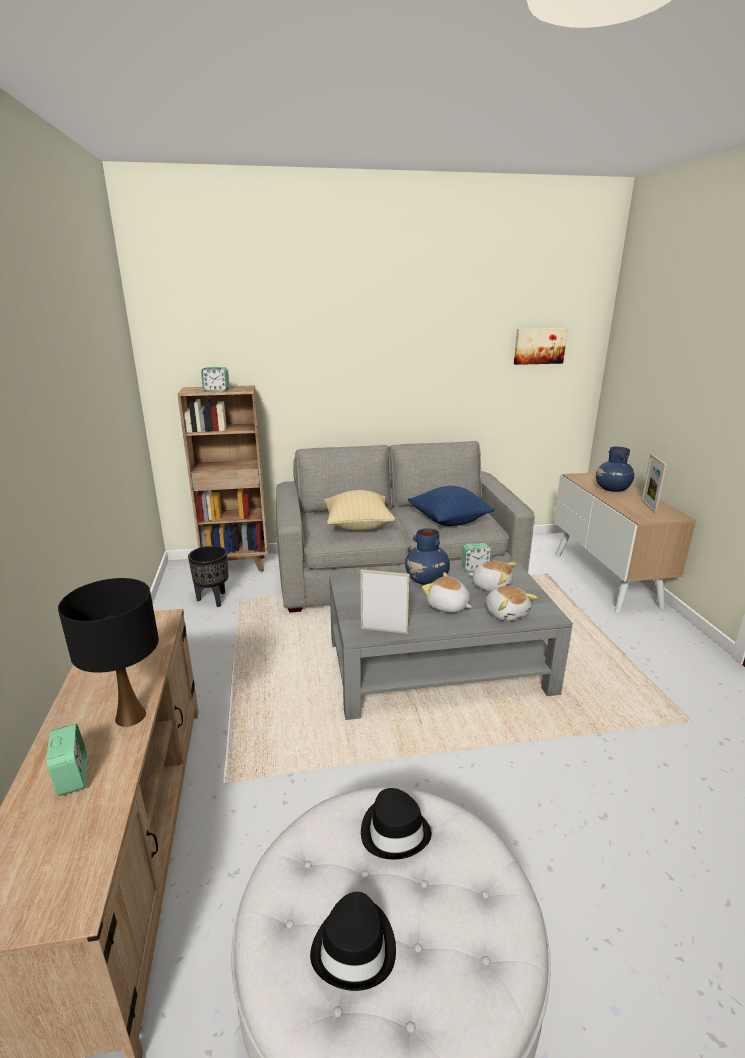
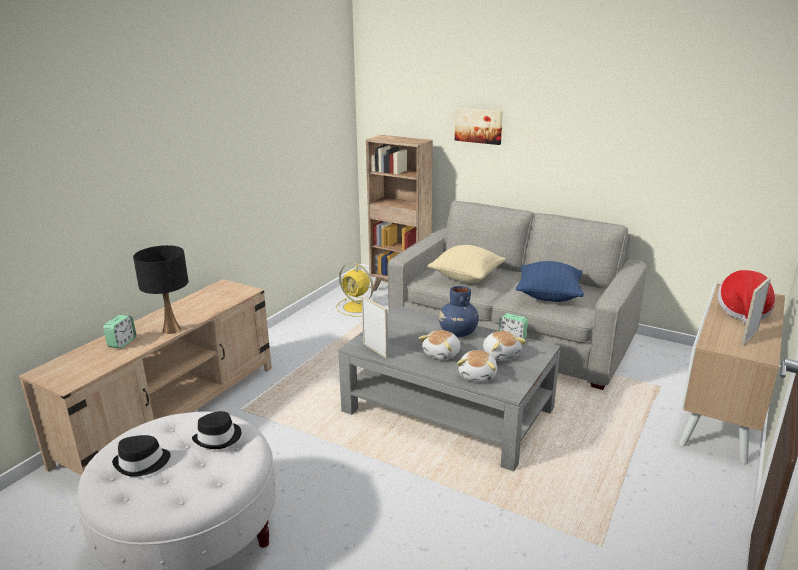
camera: 40 degrees right, 0 degrees up
black planter [188,546,229,607] -> yellow fan [336,263,378,317]
alarm clock [201,367,229,391] -> none
plush toy [422,572,472,613] -> plush toy turned 135 degrees counterclockwise [419,330,460,360]
picture [514,328,568,365] -> picture moved to [455,108,503,145]
blue vase [596,447,634,492] -> hat [718,270,775,324]

